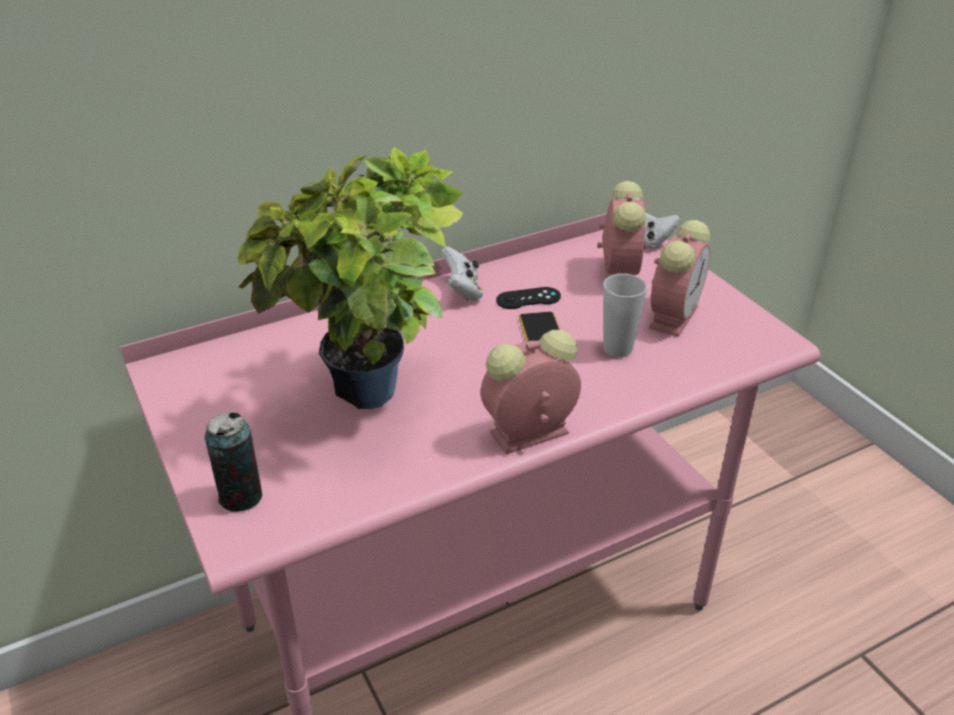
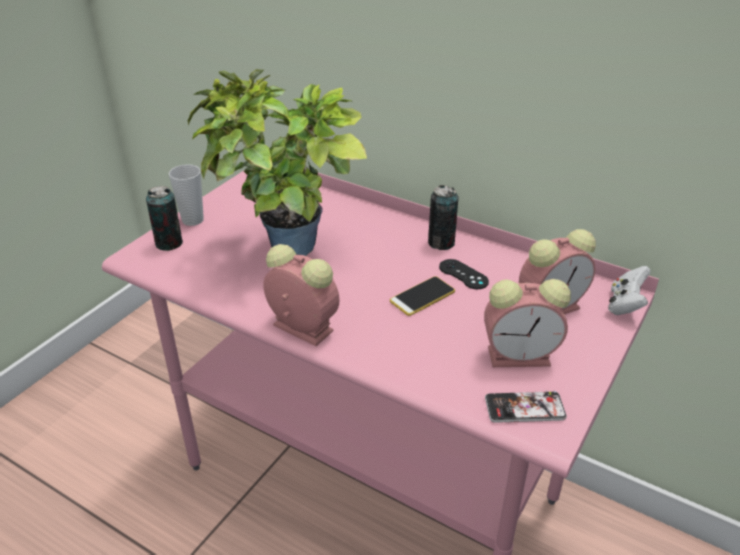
camera: 60 degrees right, 0 degrees up
white game controller [441,246,483,301] -> can [428,185,458,250]
cup [603,274,647,357] -> cup moved to [169,164,204,226]
none -> phone [485,390,567,423]

